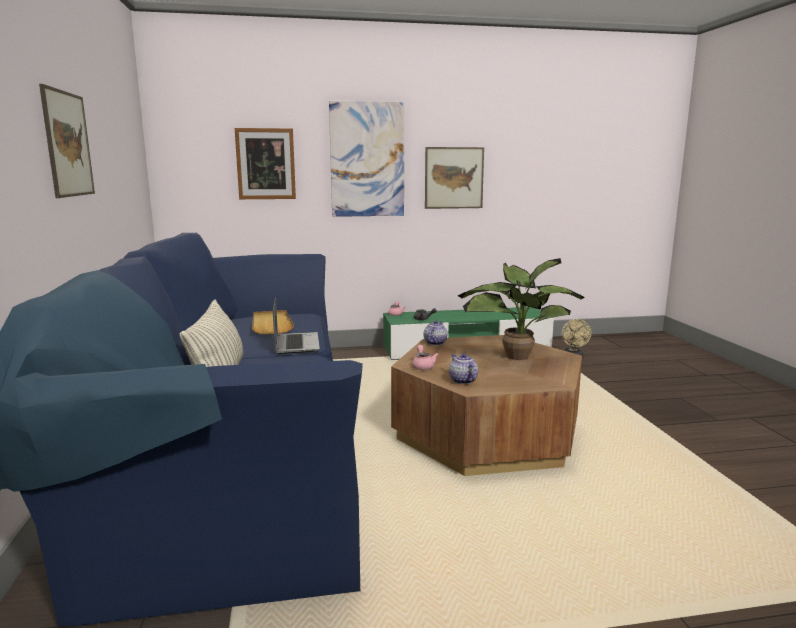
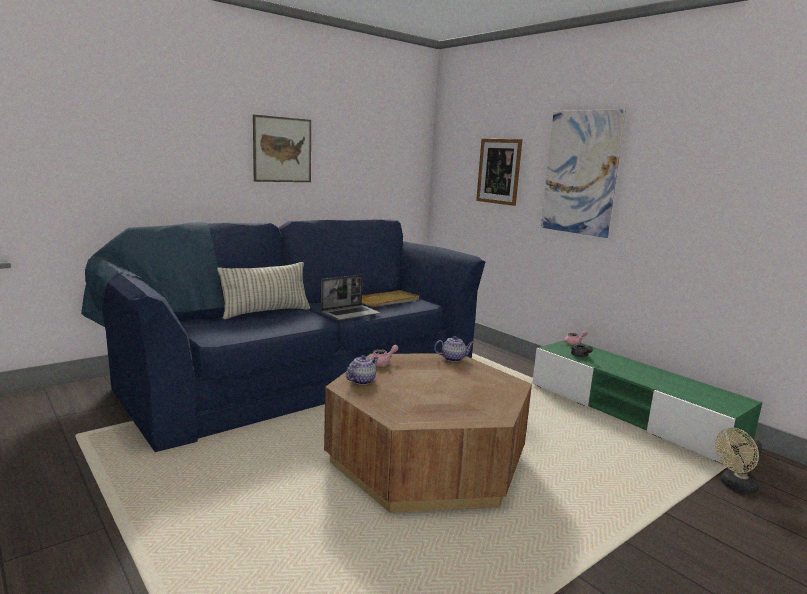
camera: 60 degrees right, 0 degrees up
picture [425,147,484,209] -> none
potted plant [457,258,585,360] -> none

